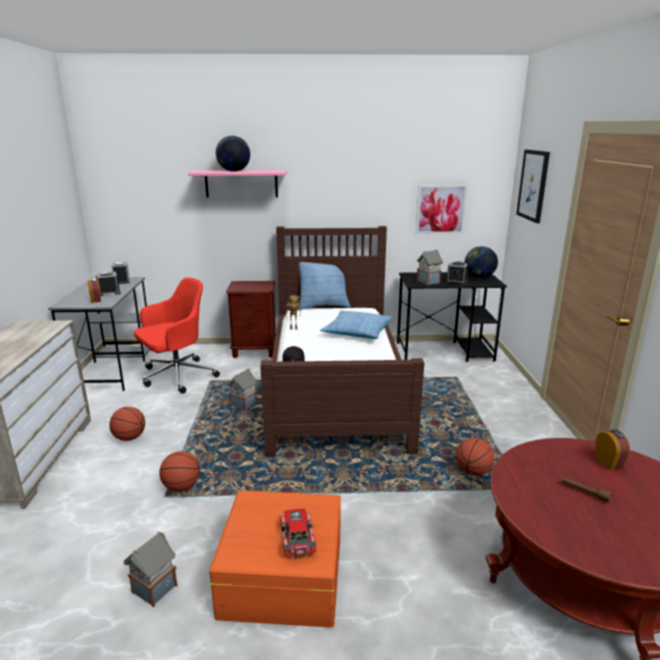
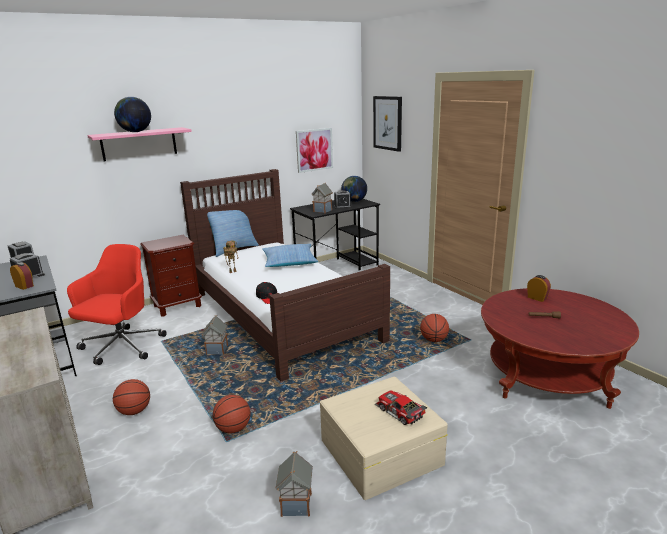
camera: 30 degrees left, 0 degrees up
orange storage box [209,490,341,628] -> beige storage box [320,376,448,500]

